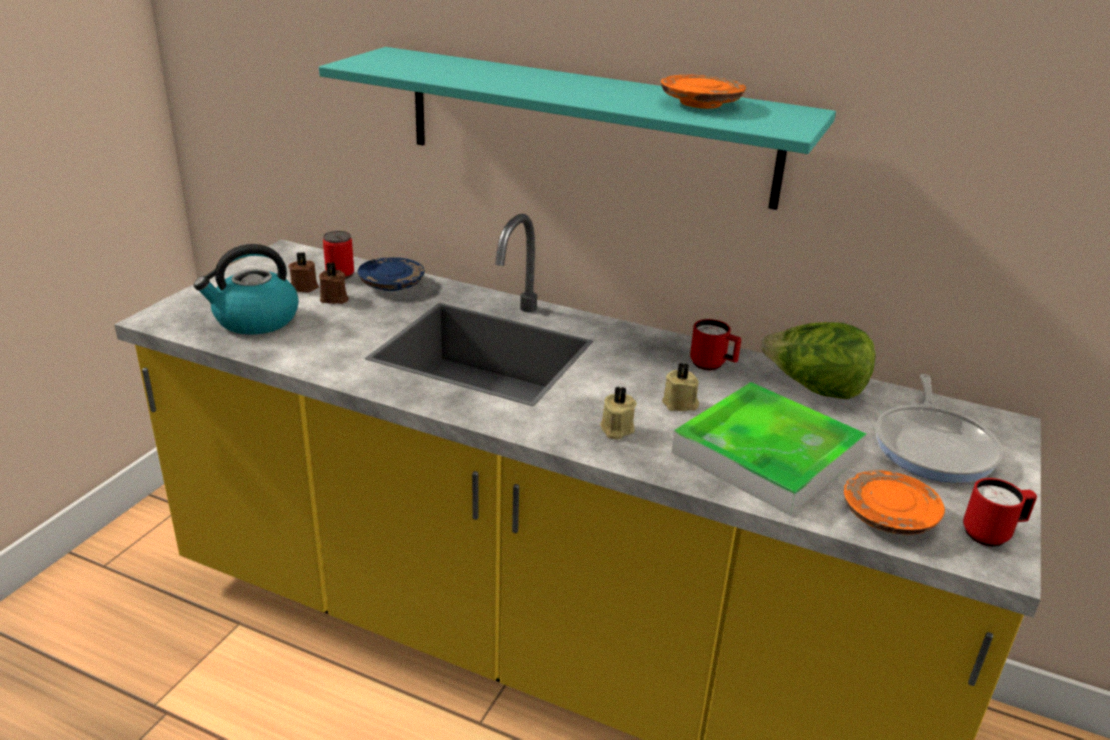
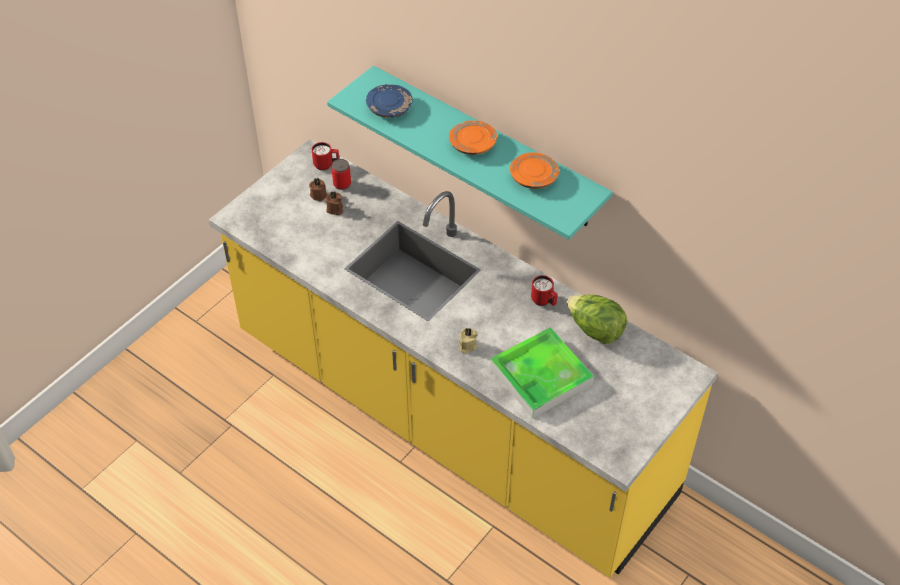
camera: 15 degrees right, 20 degrees up
kettle [194,244,299,335] -> none
blue plate [358,257,425,291] -> blue plate moved to [366,84,413,118]
beige candle [662,363,699,411] -> none
orange plate [844,470,945,535] -> orange plate moved to [449,120,497,155]
frying pan [876,374,1003,483] -> none
red mug [963,478,1037,547] -> red mug moved to [312,142,339,170]

